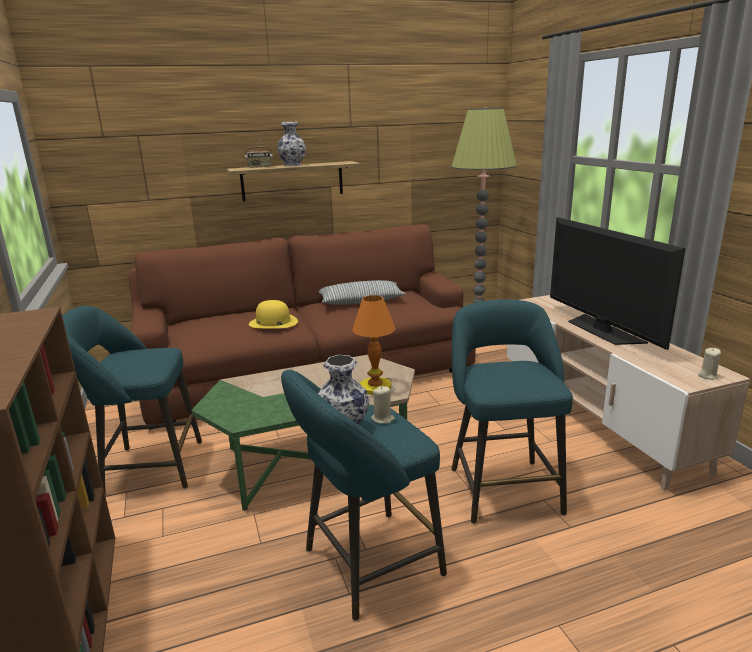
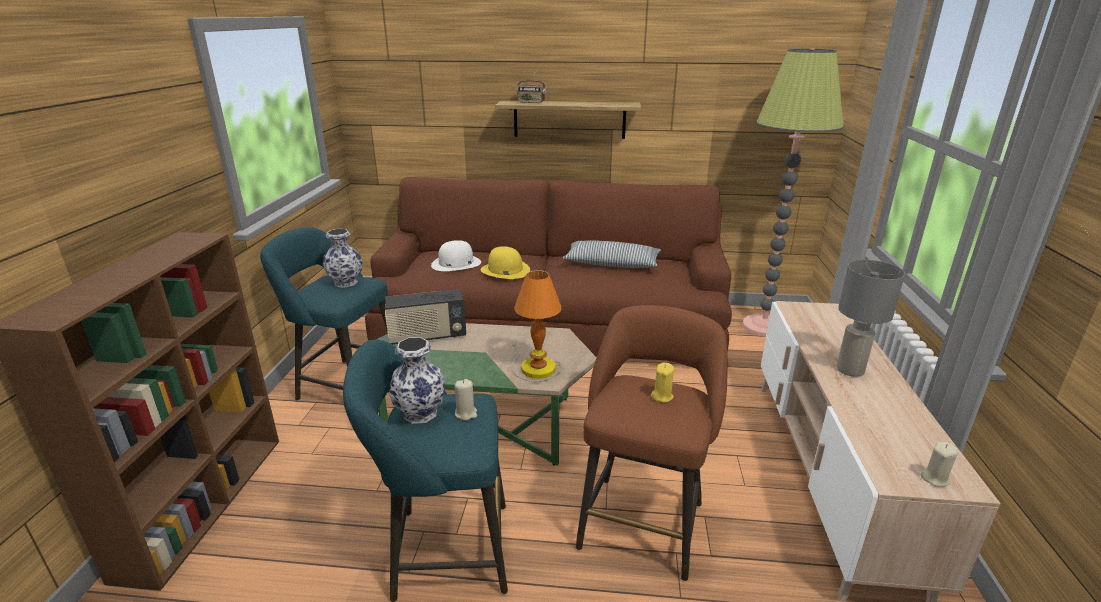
camera: 25 degrees right, 5 degrees up
vase [278,122,306,166] -> vase moved to [323,229,363,288]
turquoise stool [452,299,573,524] -> brown stool [576,305,728,581]
television [550,217,685,350] -> grey table lamp [837,260,905,377]
none -> radio [385,289,466,345]
none -> white hat [431,240,481,271]
none -> yellow candle [651,363,674,403]

